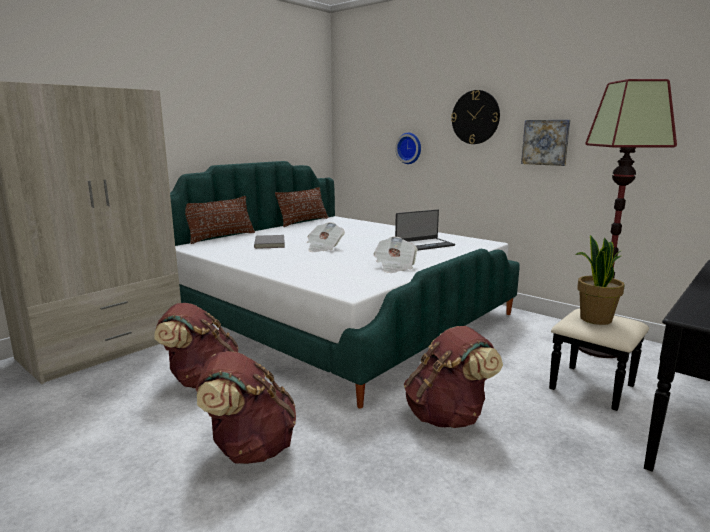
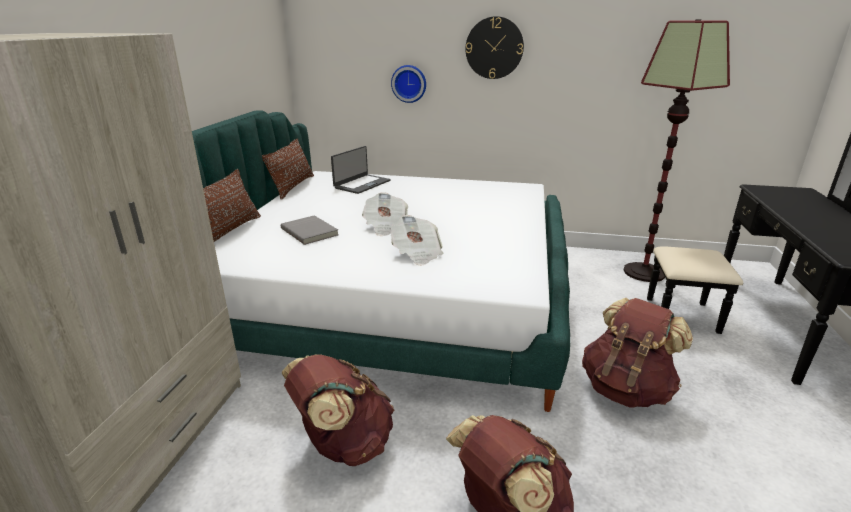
camera: 30 degrees left, 10 degrees up
newspaper [374,237,418,273] -> newspaper moved to [391,215,444,266]
laptop [395,210,455,250] -> laptop moved to [331,146,391,194]
picture [521,120,571,166] -> none
potted plant [575,235,625,325] -> none

